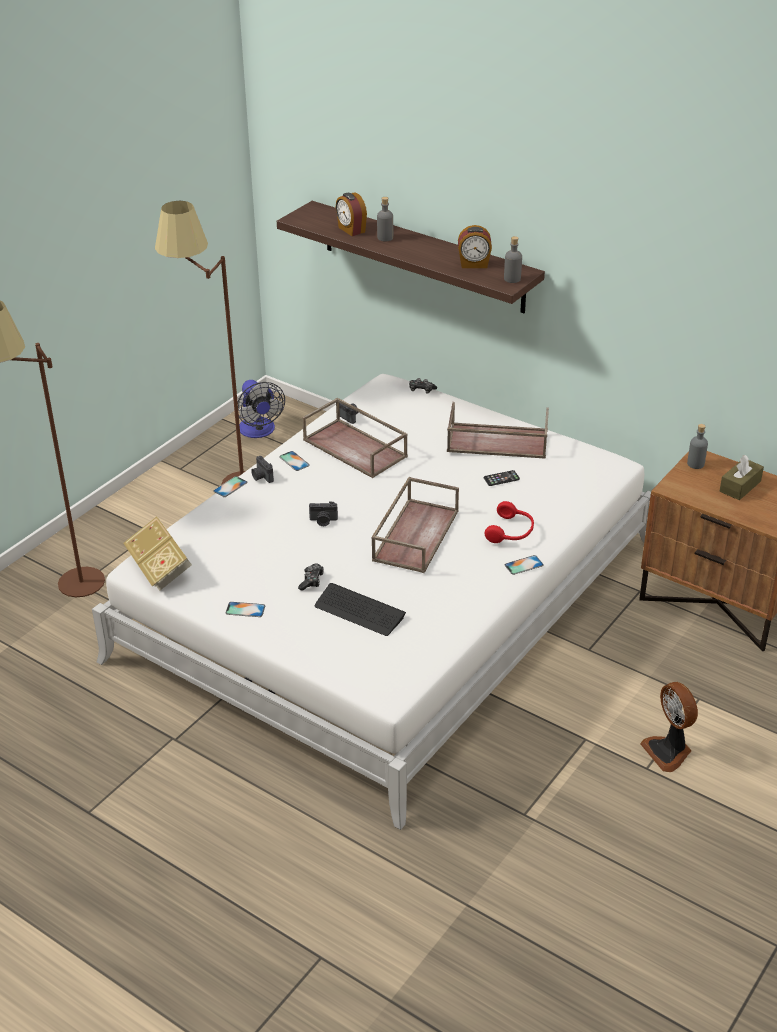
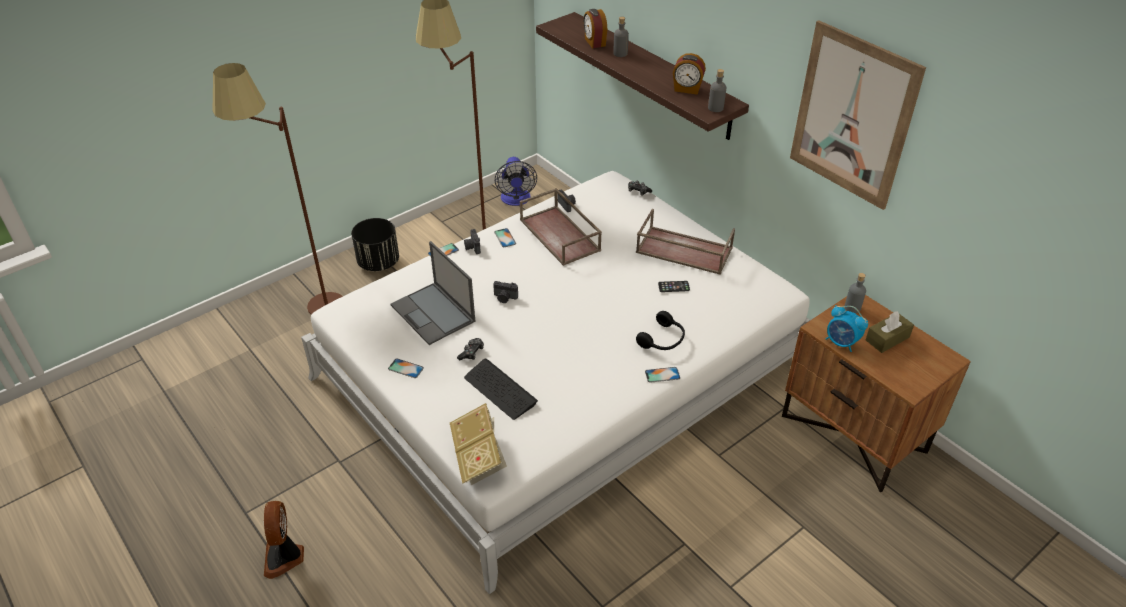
camera: 15 degrees right, 5 degrees up
book [123,517,192,591] -> book moved to [450,403,507,485]
brown tray [372,477,459,573] -> none
red headphones [485,501,534,543] -> black headphones [636,311,685,350]
fan [640,682,698,772] -> fan moved to [264,501,304,579]
none -> black planter [351,218,399,271]
none -> laptop [390,241,475,345]
none -> picture [790,20,926,210]
none -> alarm clock [826,305,868,352]

